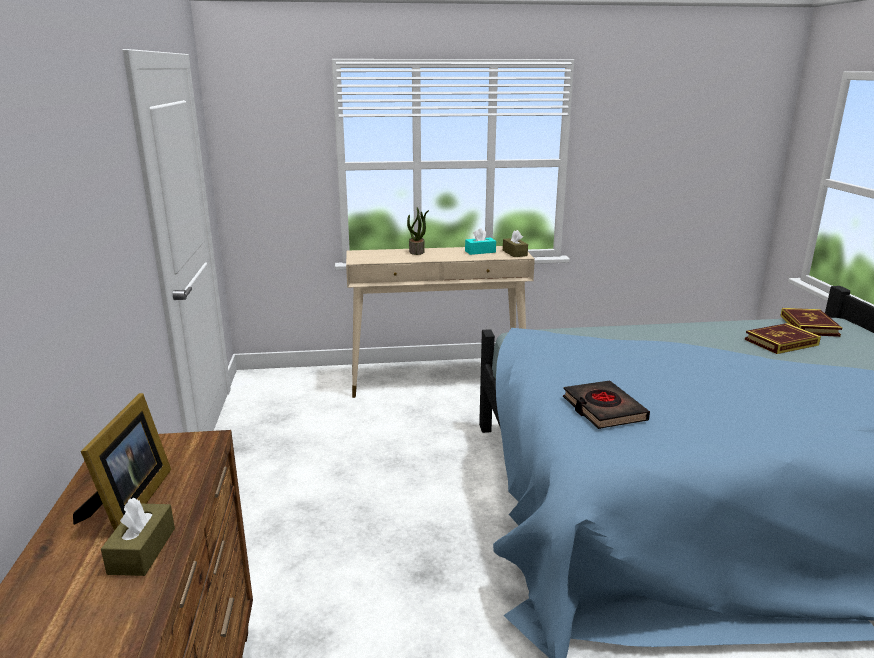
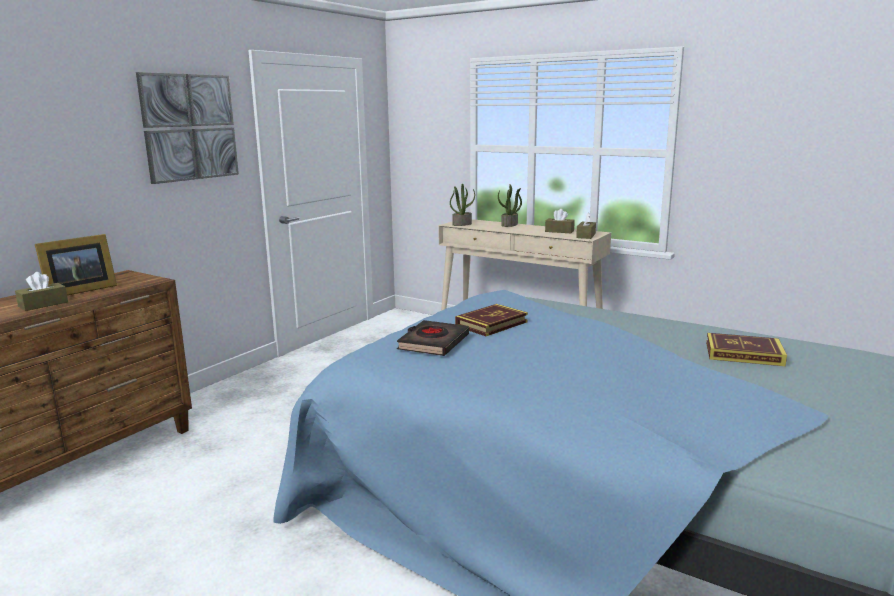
camera: 40 degrees right, 5 degrees down
turquoise tissue box [465,228,496,255] -> brown tissue box [545,209,575,233]
book [780,308,842,337] -> book moved to [455,304,528,336]
none -> picture [136,72,239,184]
none -> potted plant [450,184,475,226]

